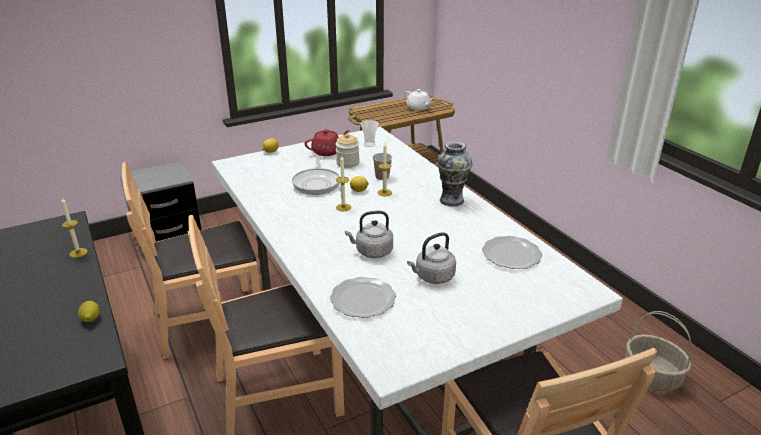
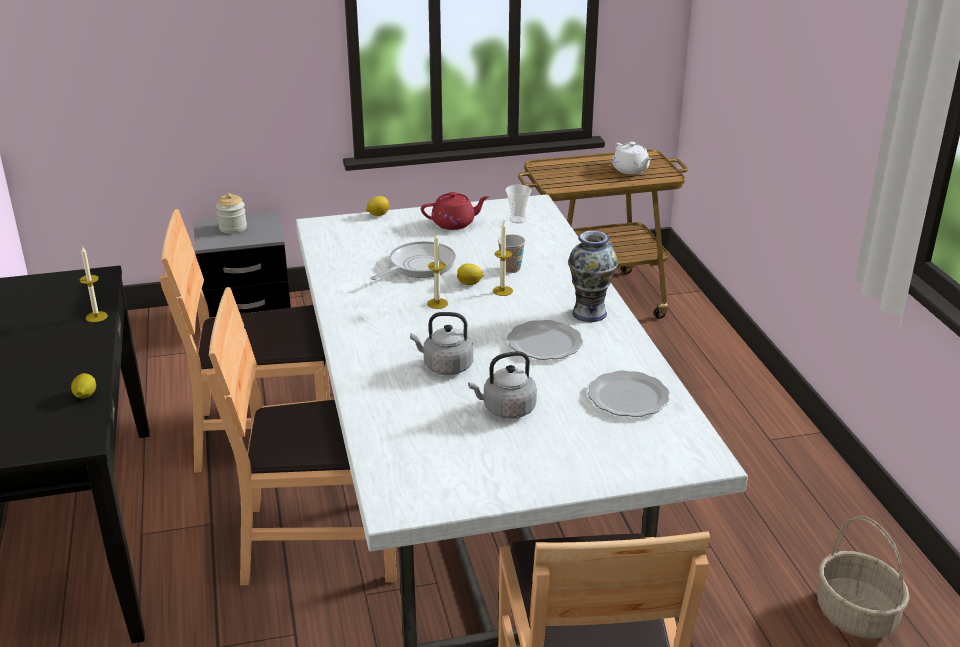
camera: 15 degrees right, 0 degrees up
frying pan [292,156,340,195] -> frying pan turned 150 degrees counterclockwise [370,241,456,280]
plate [330,277,396,318] -> plate moved to [507,320,583,360]
jar [336,133,360,168] -> jar moved to [216,193,247,234]

